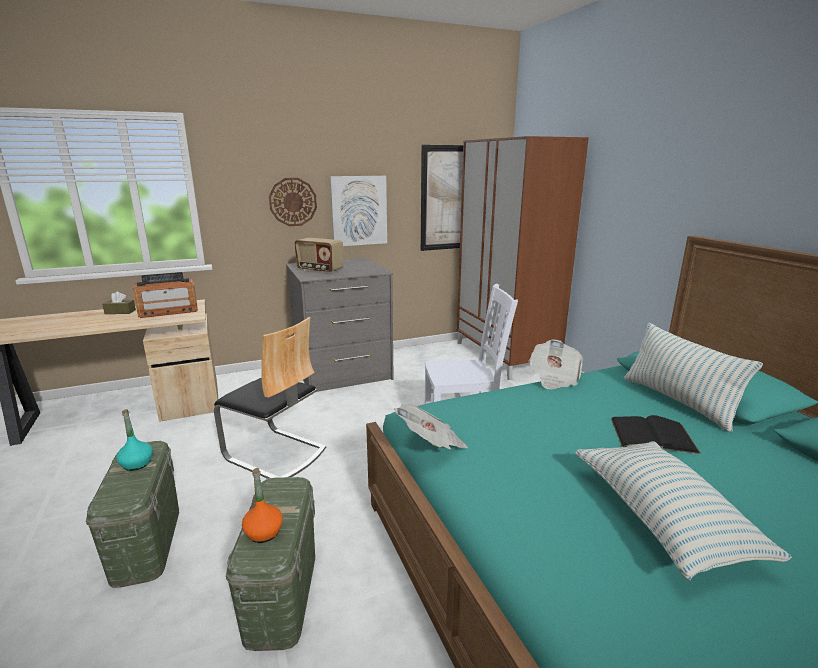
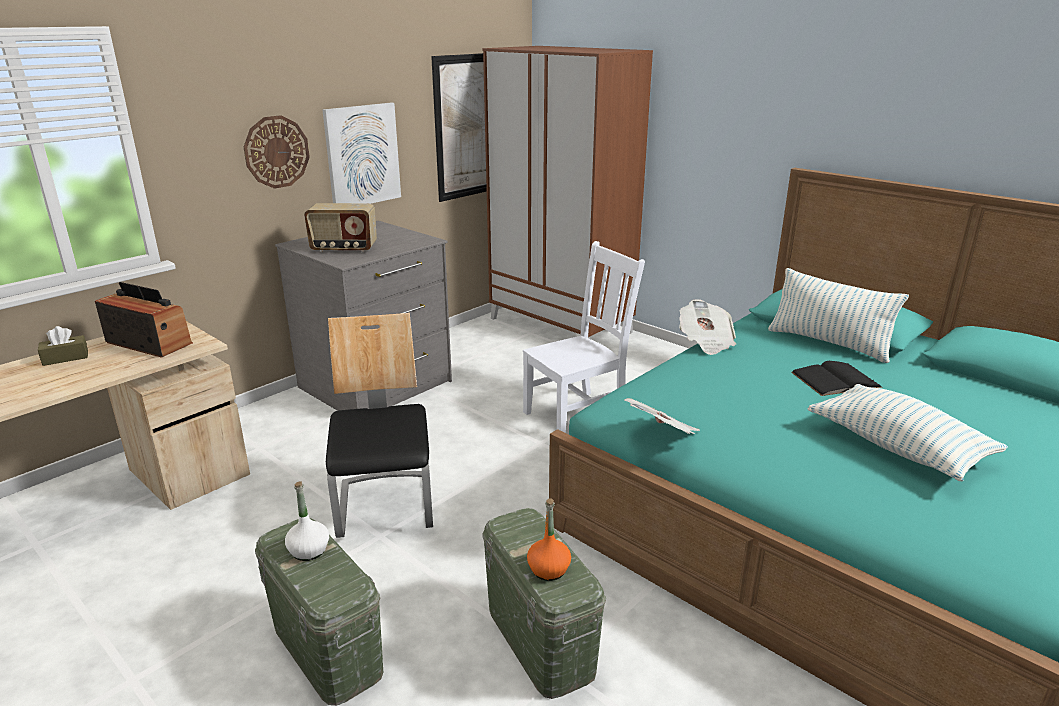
camera: 25 degrees left, 5 degrees up
turquoise bottle [116,409,153,471] -> white bottle [285,481,329,561]
radio [133,272,198,318] -> radio turned 105 degrees counterclockwise [95,282,193,358]
chair [214,317,326,479] -> chair turned 105 degrees counterclockwise [326,313,433,538]

